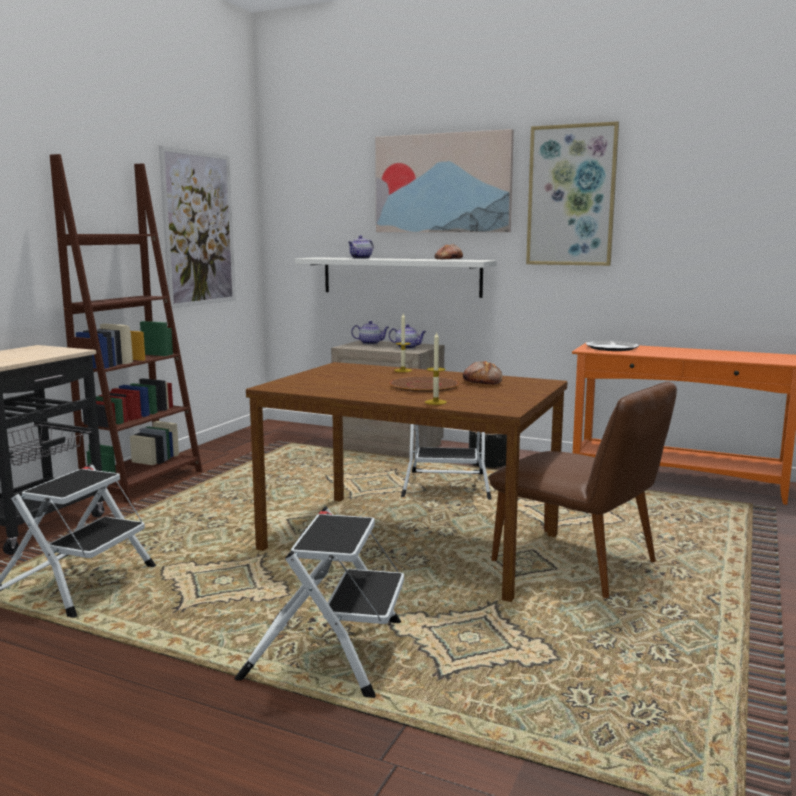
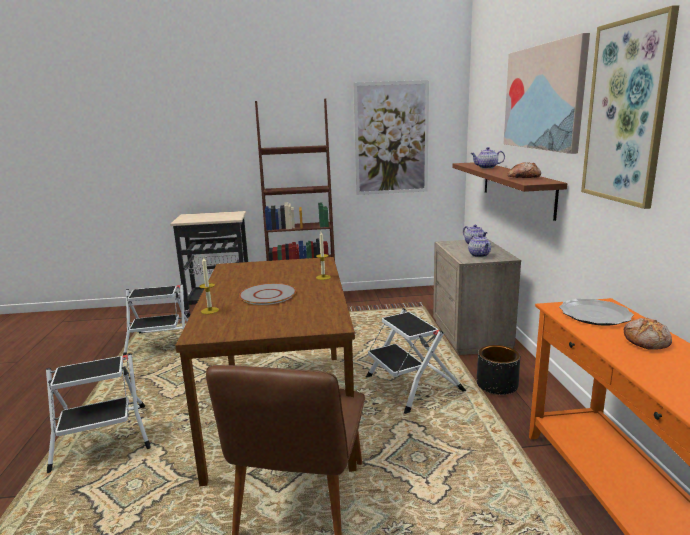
camera: 60 degrees right, 5 degrees up
white shelf [295,257,497,298] -> brown shelf [452,162,567,221]
brown plate [389,376,459,393] -> grey plate [239,283,296,305]
bread [463,361,502,384] -> bread moved to [624,318,672,350]

